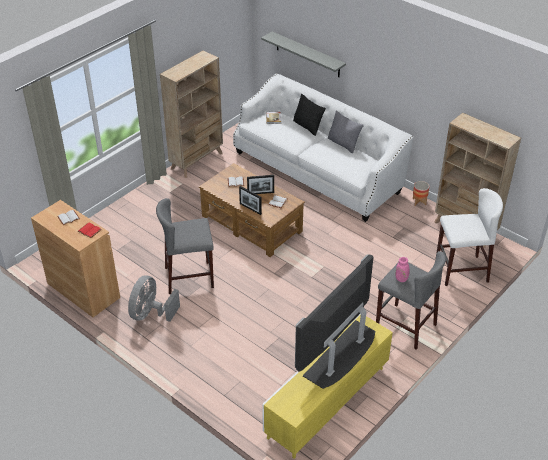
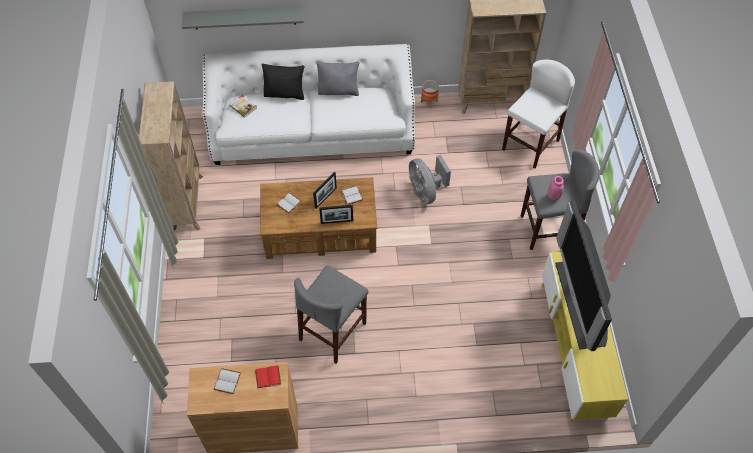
camera: 45 degrees left, 15 degrees up
grey fan [128,275,180,322] -> grey fan moved to [409,154,451,204]

